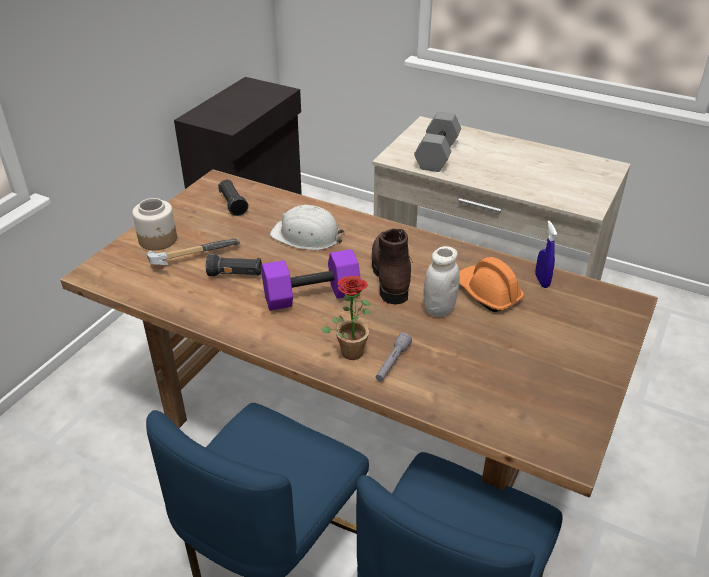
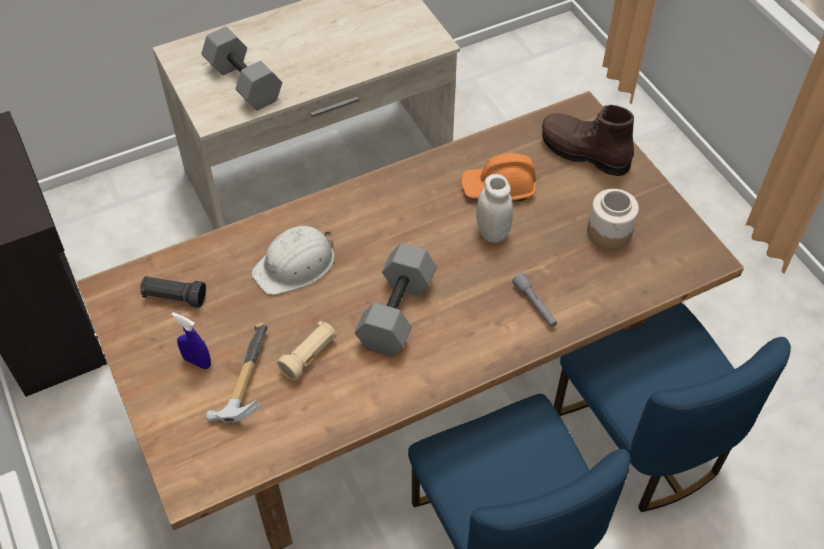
camera: 55 degrees left, 15 degrees up
jar [132,198,177,250] -> jar moved to [587,189,639,250]
black flashlight [206,254,262,276] -> beige flashlight [277,321,336,381]
purple dumbbell [262,249,361,311] -> grey dumbbell [354,243,437,356]
potted plant [321,276,371,360] -> none
brown boot [372,228,413,304] -> brown boot moved to [542,105,634,176]
blue spray bottle [535,221,557,288] -> blue spray bottle moved to [172,312,211,370]

